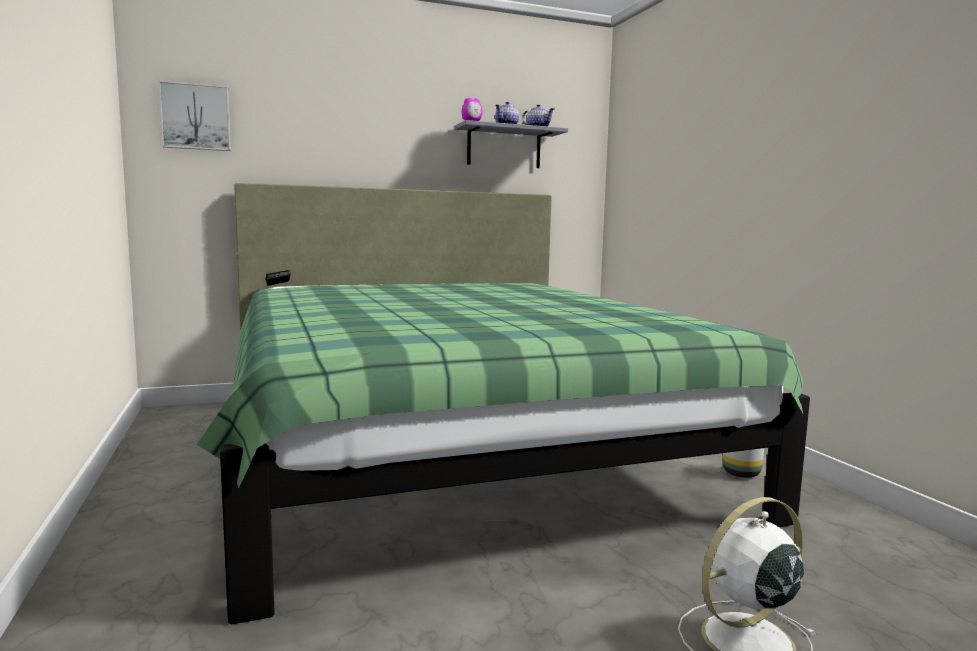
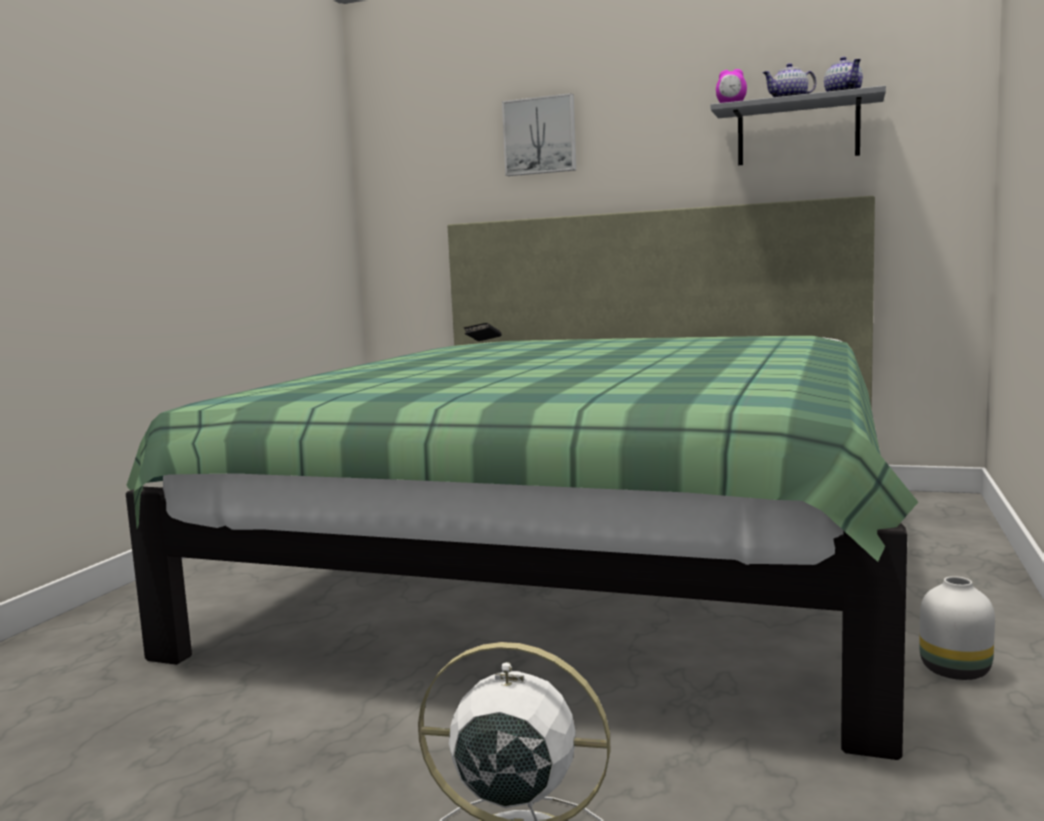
camera: 40 degrees right, 0 degrees up
picture [159,80,231,151] -> picture moved to [502,93,576,176]

